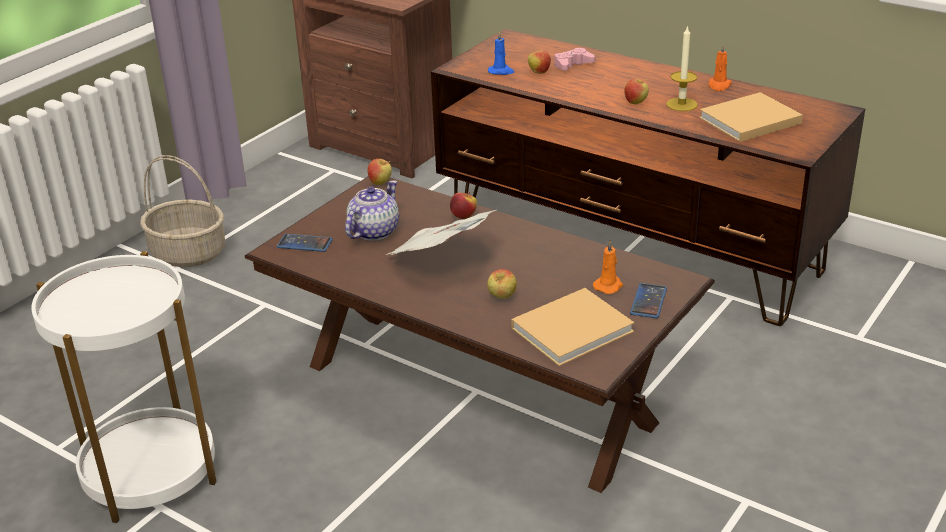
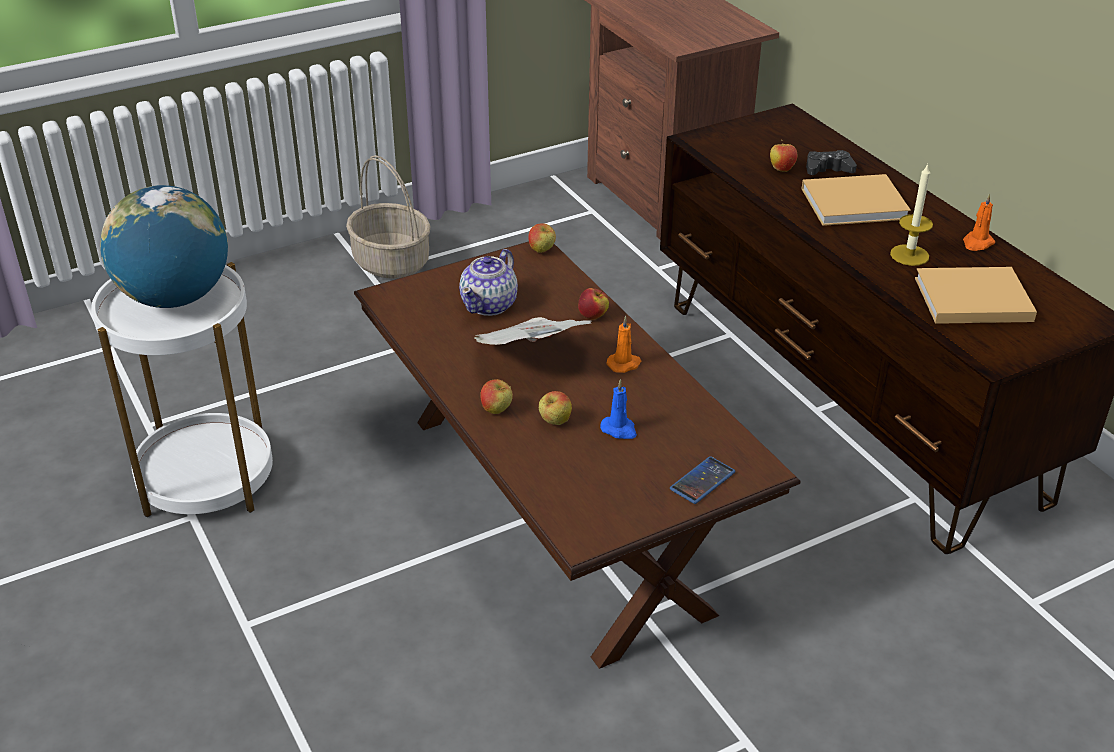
camera: 25 degrees right, 5 degrees up
phone [277,234,333,252] -> none
teapot [345,180,399,241] -> teapot turned 150 degrees clockwise [459,249,518,316]
blue candle [488,31,514,75] -> blue candle moved to [600,379,637,439]
beige book [511,288,635,366] -> beige book moved to [802,174,911,226]
pink game controller [554,48,595,71] -> black game controller [806,150,857,175]
orange candle [593,240,623,294] -> orange candle moved to [606,316,641,373]
apple [624,79,649,104] -> apple moved to [480,379,513,414]
none -> globe [100,185,228,308]

